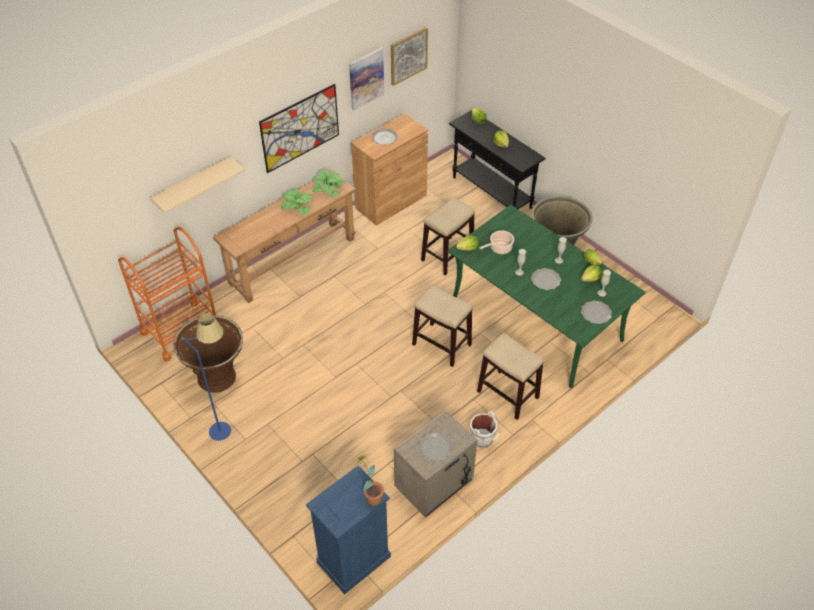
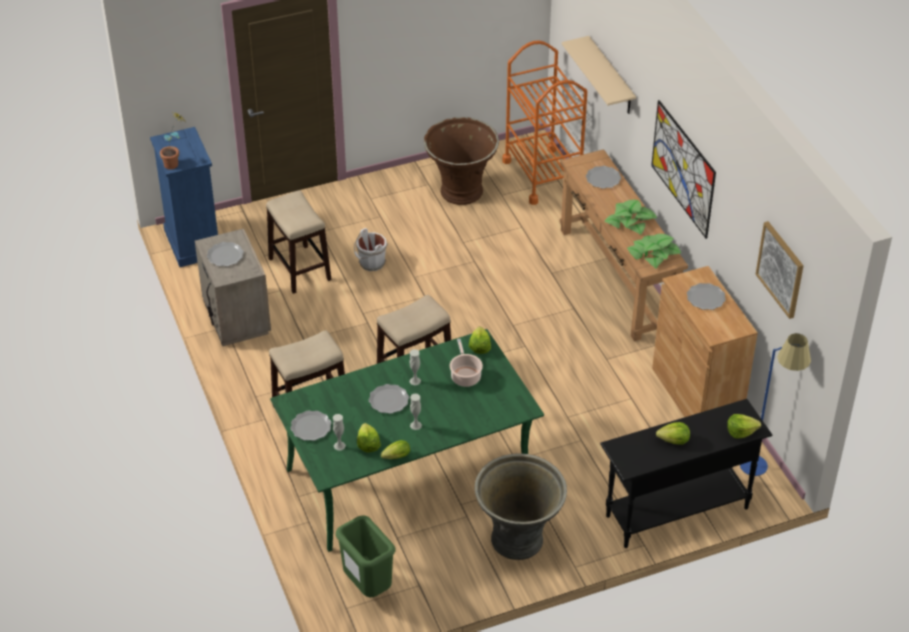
camera: 110 degrees right, 5 degrees down
blue floor lamp [184,313,231,441] -> blue floor lamp moved to [740,333,811,476]
picture [349,48,384,110] -> none
stool [421,197,475,276] -> stool moved to [266,190,332,294]
white bucket [470,411,500,448] -> white bucket moved to [354,228,388,271]
none -> green trash can [336,515,395,597]
none -> plate [586,166,621,189]

